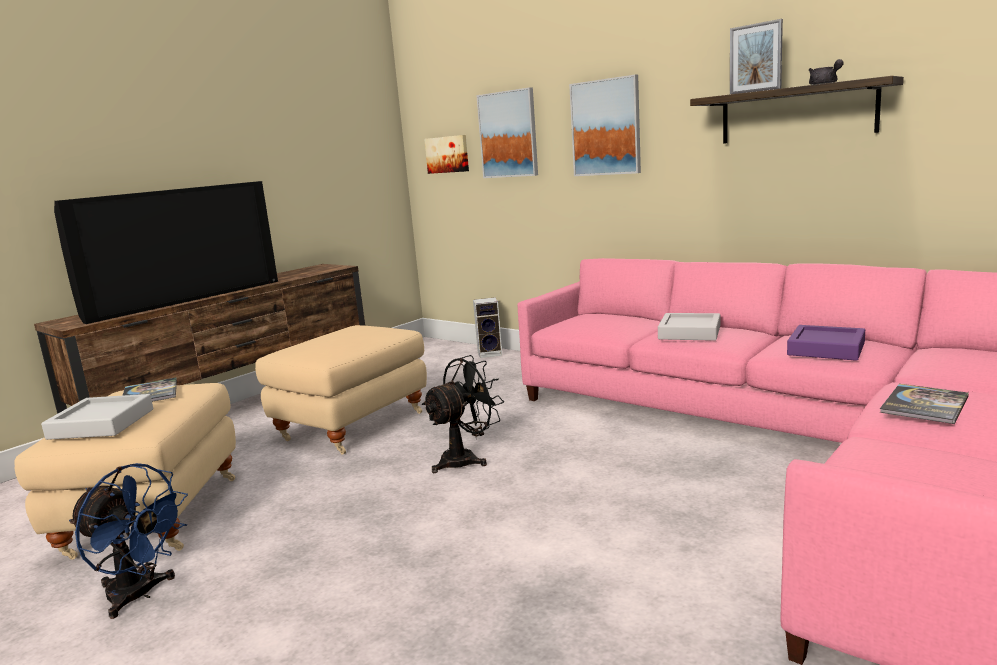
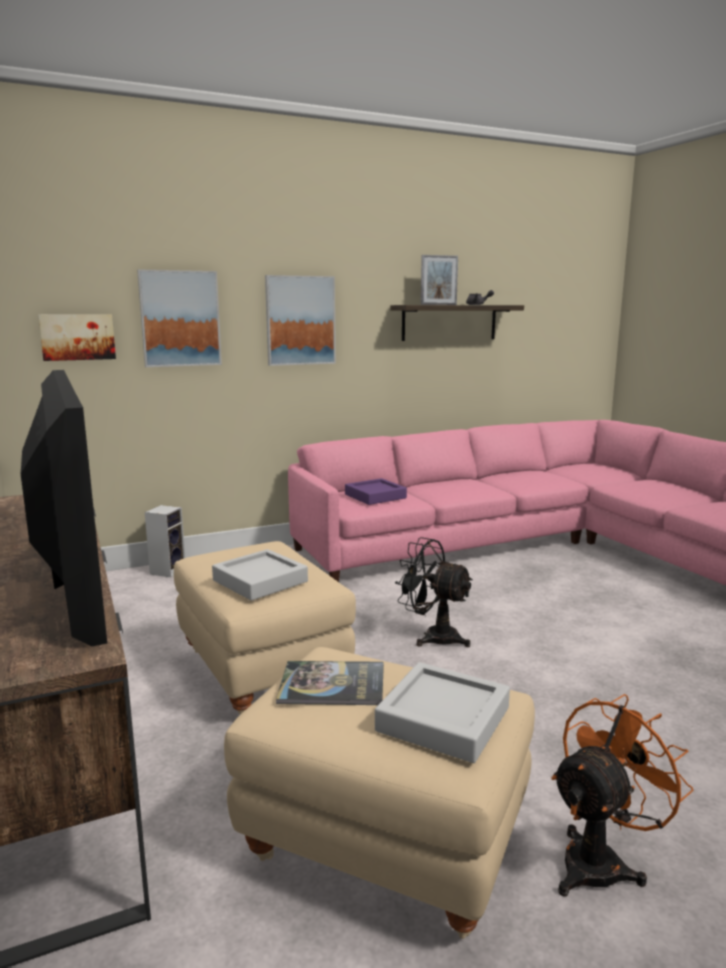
camera: 65 degrees left, 0 degrees up
blue fan [69,463,188,619] -> orange fan [551,694,694,897]
black fan [422,355,504,473] -> black fan turned 45 degrees counterclockwise [395,537,473,647]
grey tray [658,313,720,341] -> grey tray moved to [212,549,308,601]
purple tray [787,325,865,361] -> purple tray moved to [345,478,407,505]
book [880,384,969,424] -> none

